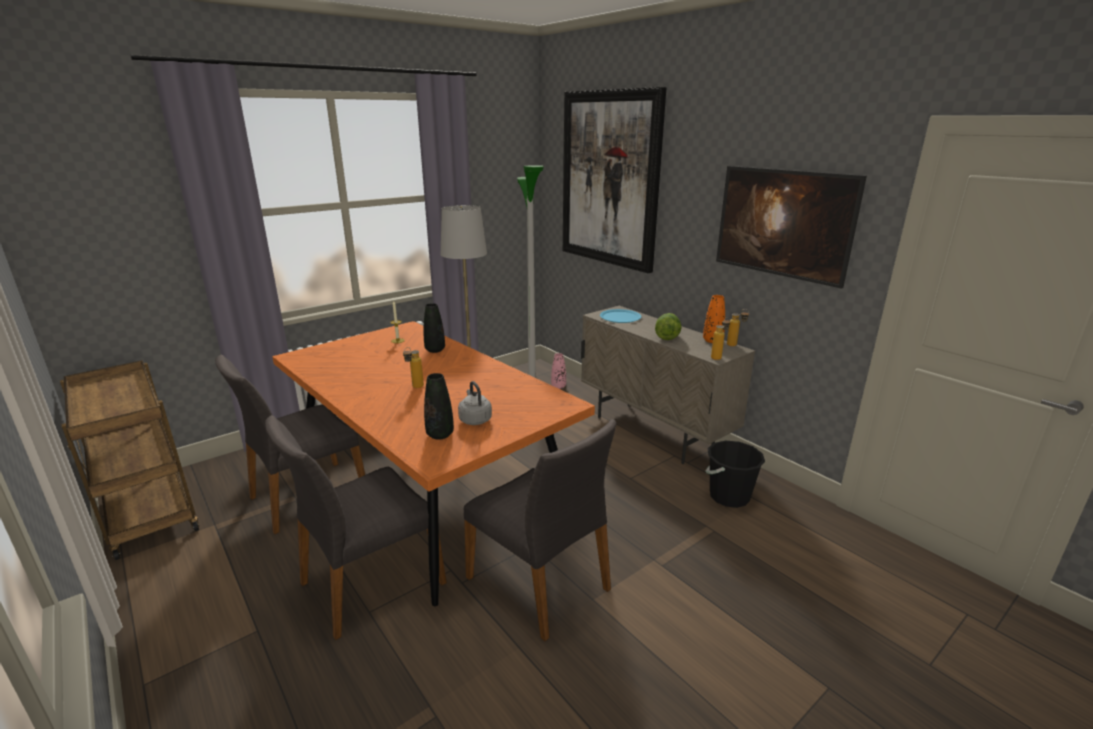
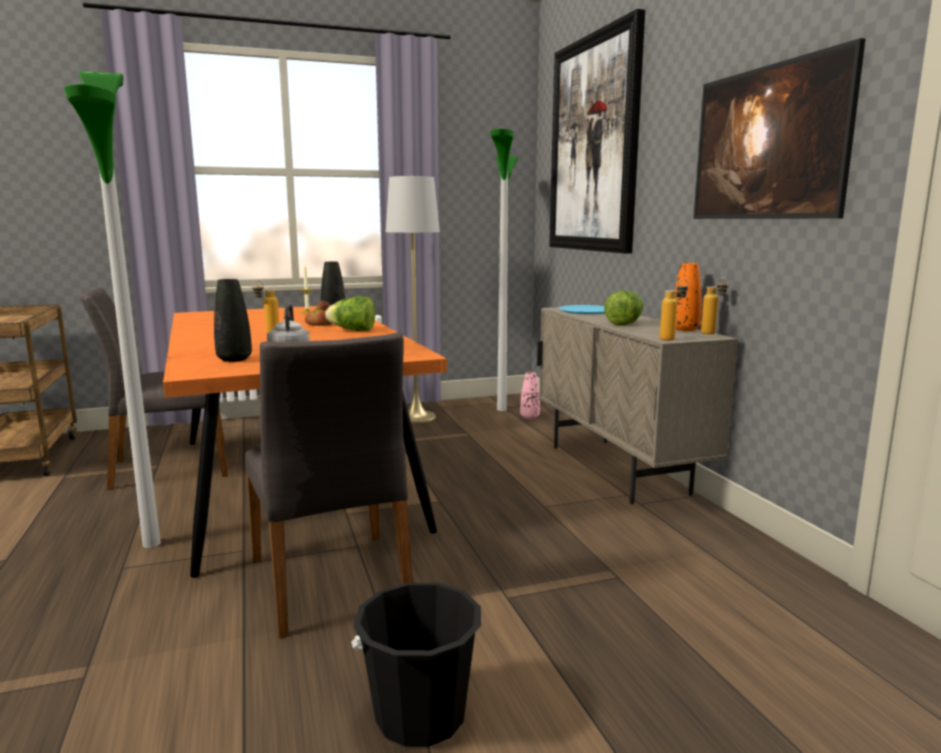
camera: 20 degrees right, 10 degrees down
grey chair [265,415,447,640] -> floor lamp [64,71,161,548]
black bucket [705,440,765,508] -> black bucket moved to [351,583,481,747]
none -> bread [305,301,333,326]
none -> lettuce [326,296,375,331]

